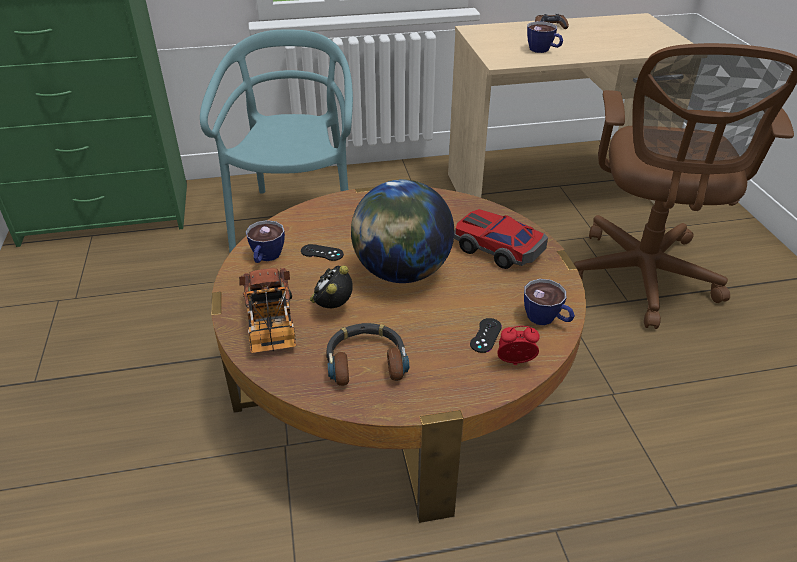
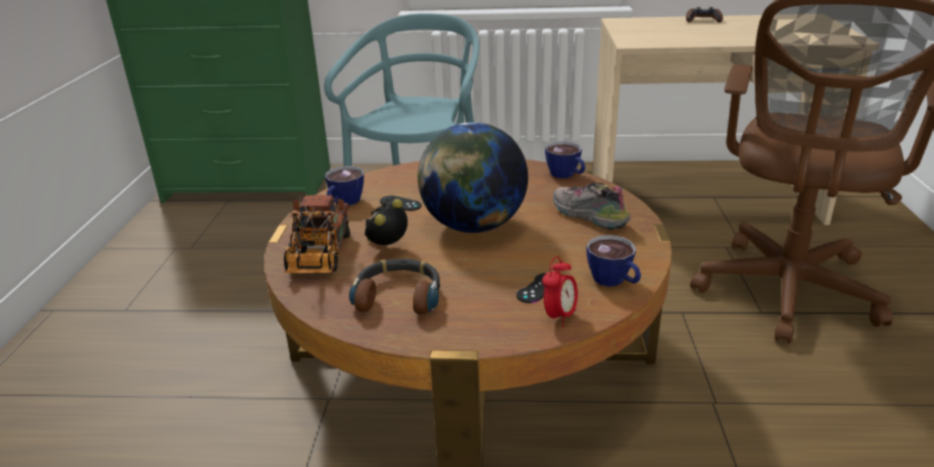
camera: 15 degrees right, 10 degrees down
toy car [454,209,548,269] -> shoe [553,183,631,230]
alarm clock [497,326,540,365] -> alarm clock turned 105 degrees clockwise [542,256,578,327]
cup [527,21,563,53] -> cup moved to [545,141,585,178]

